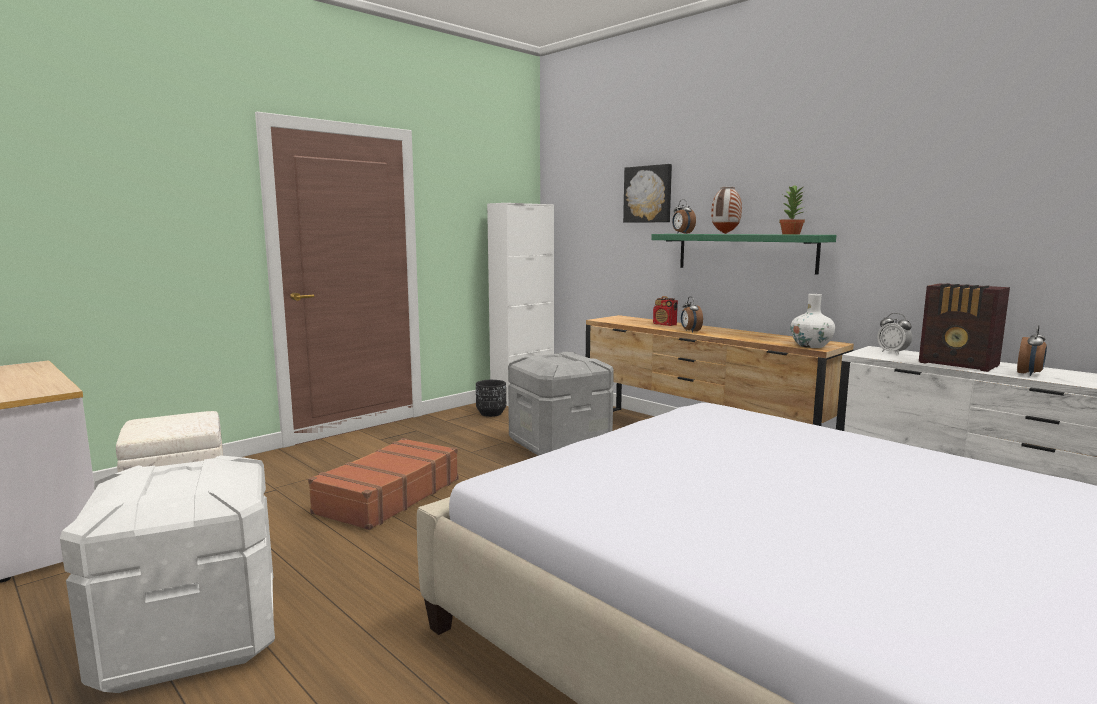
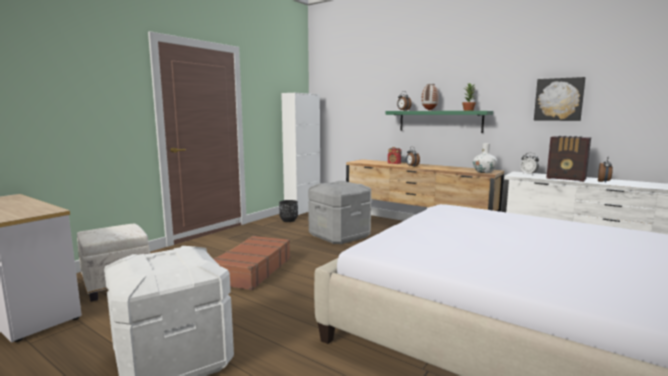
camera: 10 degrees left, 0 degrees up
picture [623,164,672,223] -> picture moved to [534,77,586,121]

